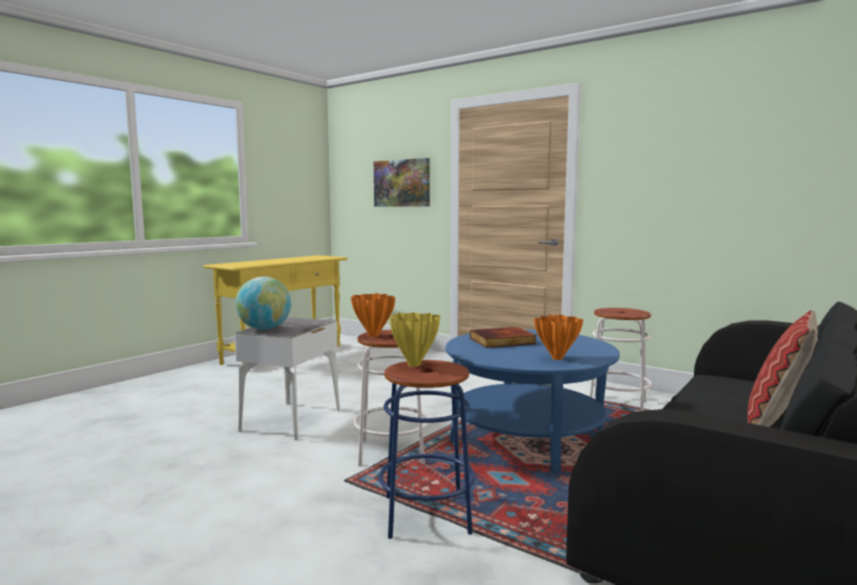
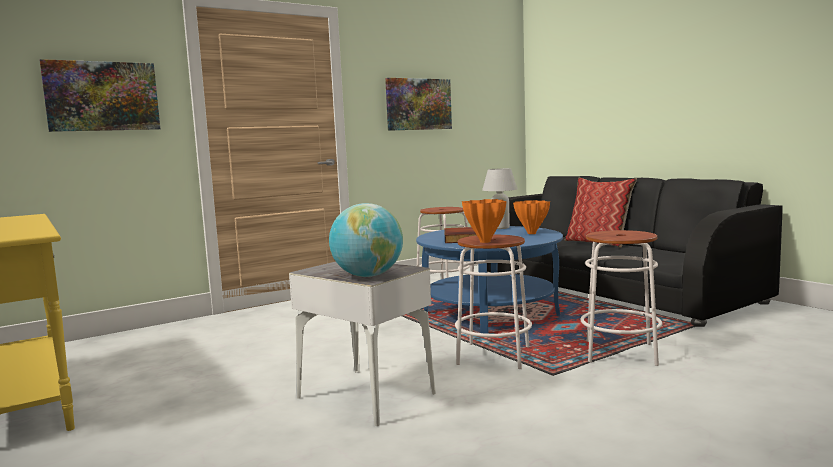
camera: 70 degrees left, 0 degrees up
blue stool [378,360,475,539] -> white stool [580,230,662,366]
yellow vase [390,313,440,367] -> none
none -> picture [385,78,452,131]
none -> white table lamp [482,168,518,229]

